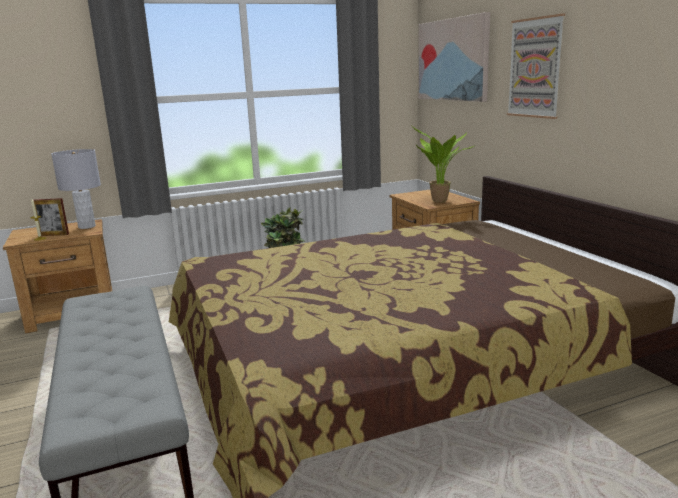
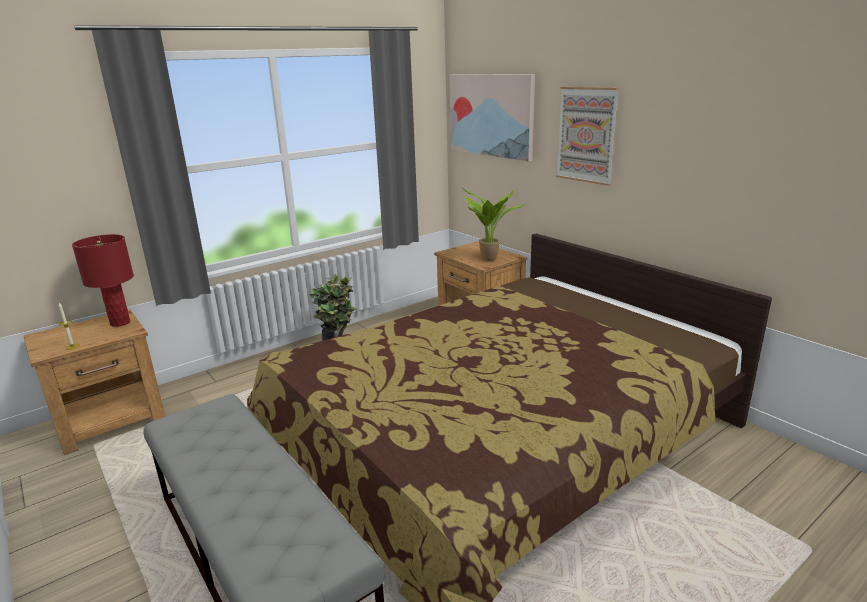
camera: 15 degrees left, 5 degrees up
picture frame [33,198,69,236] -> none
grey table lamp [51,149,101,229] -> red table lamp [72,234,134,327]

